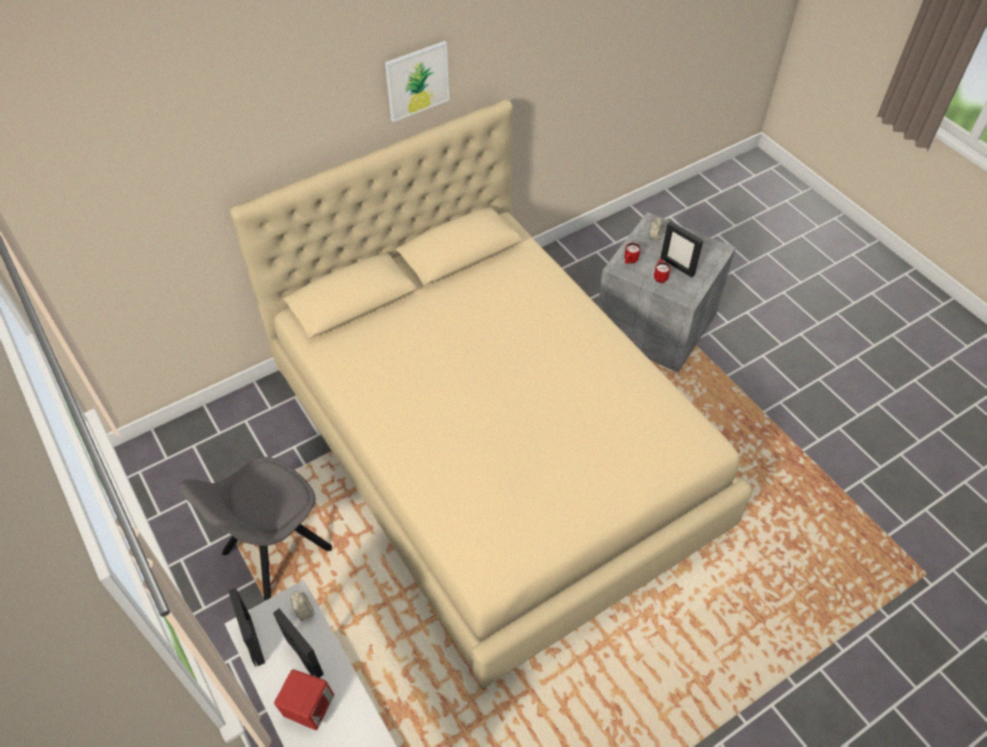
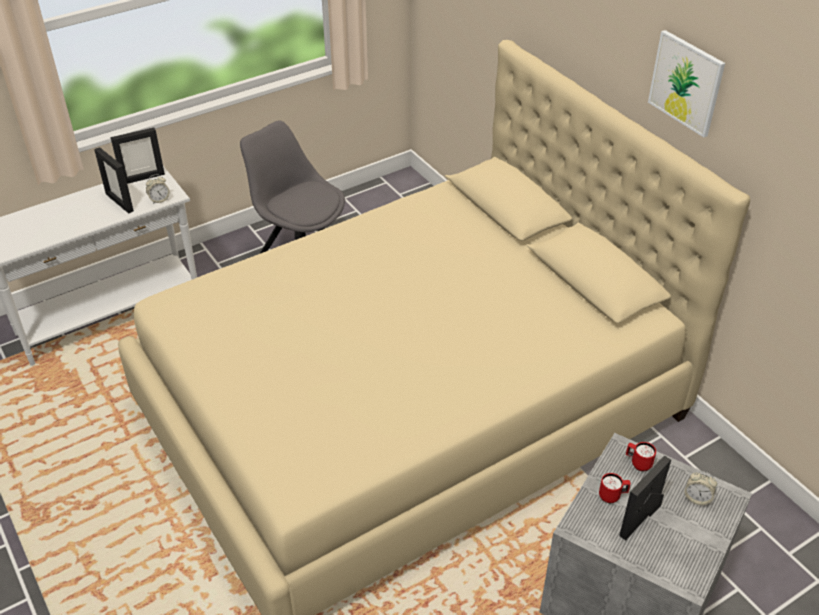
camera: 90 degrees right, 10 degrees down
picture frame [273,608,324,678] -> picture frame turned 90 degrees clockwise [94,147,134,213]
red speaker [274,669,334,730] -> none

